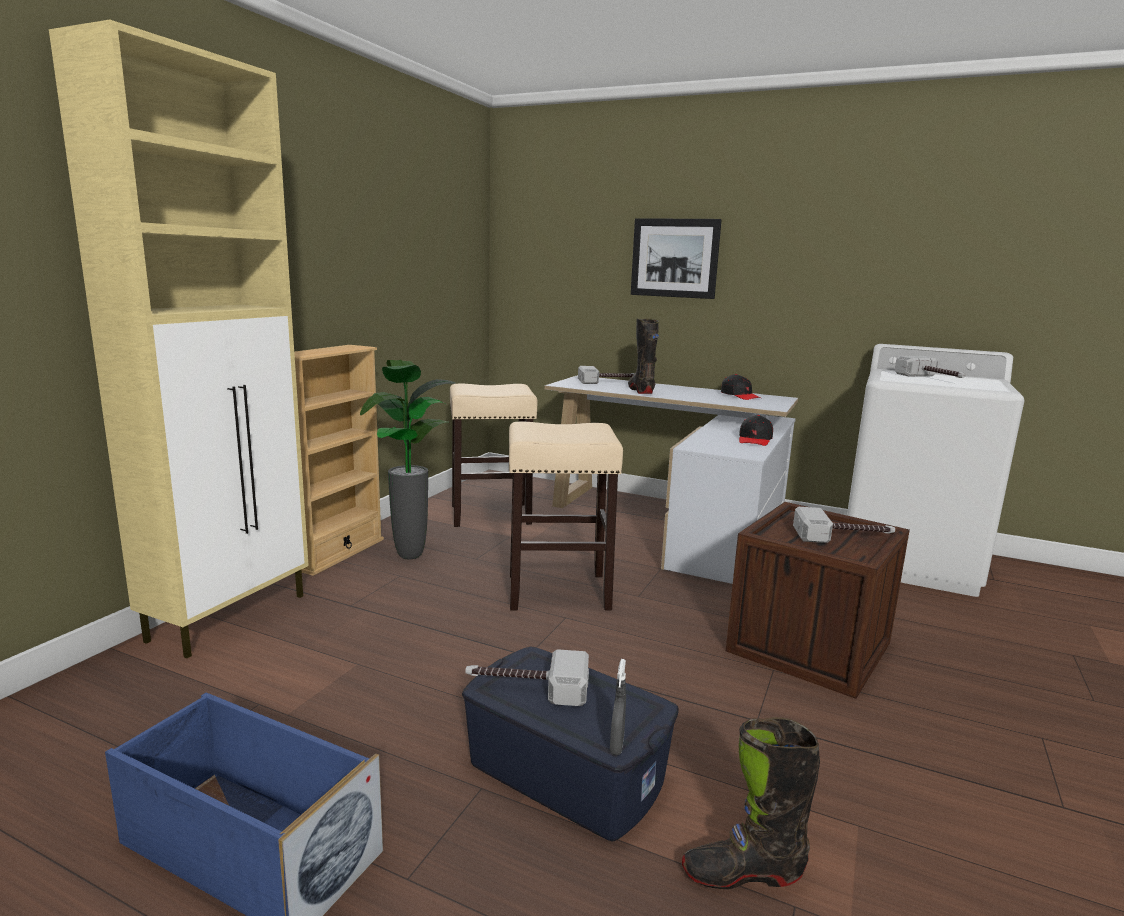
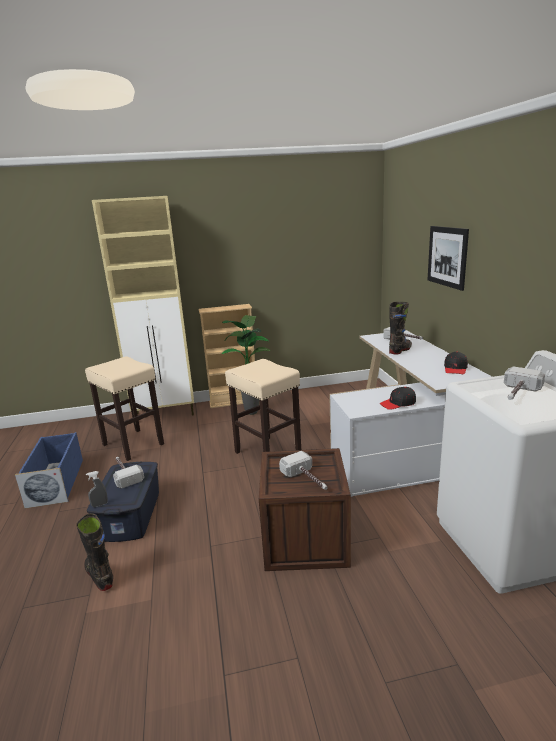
camera: 55 degrees right, 5 degrees up
beige stool [450,384,537,527] -> beige stool moved to [85,356,164,461]

